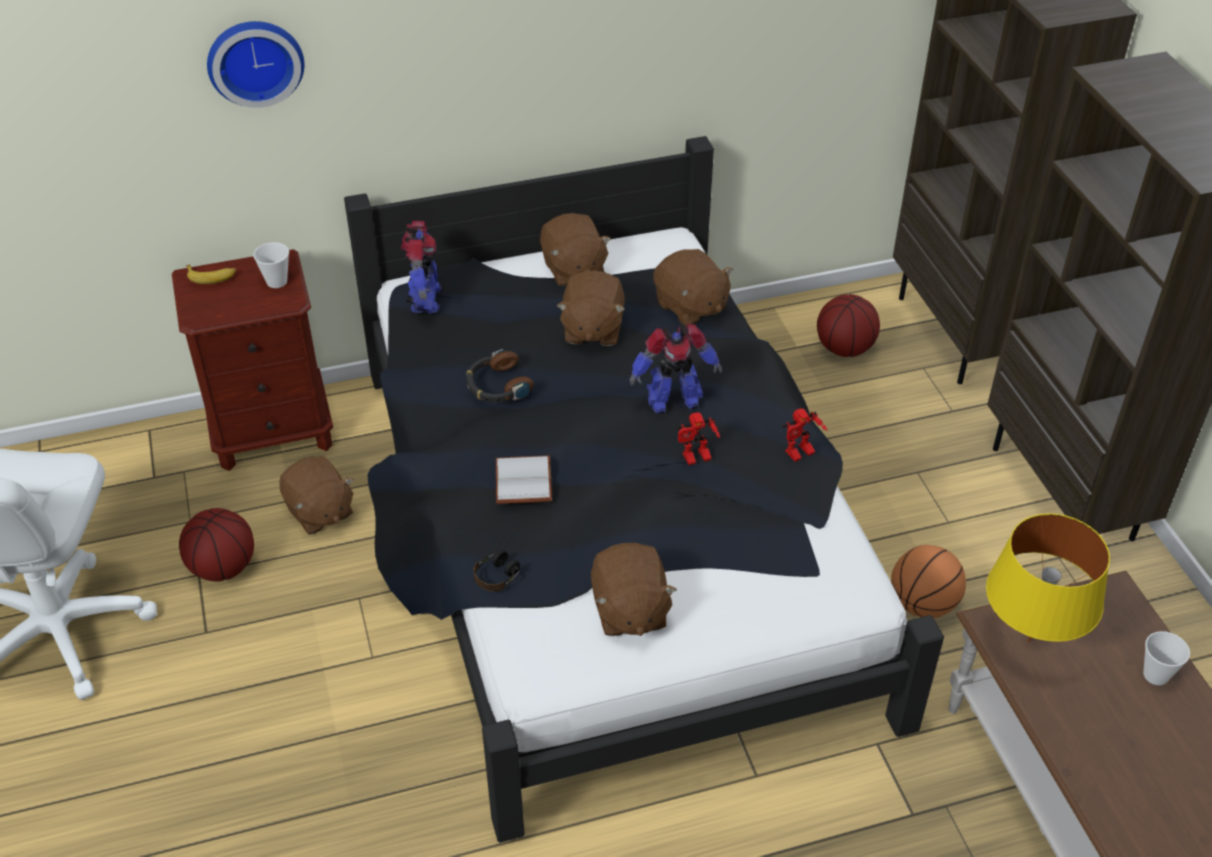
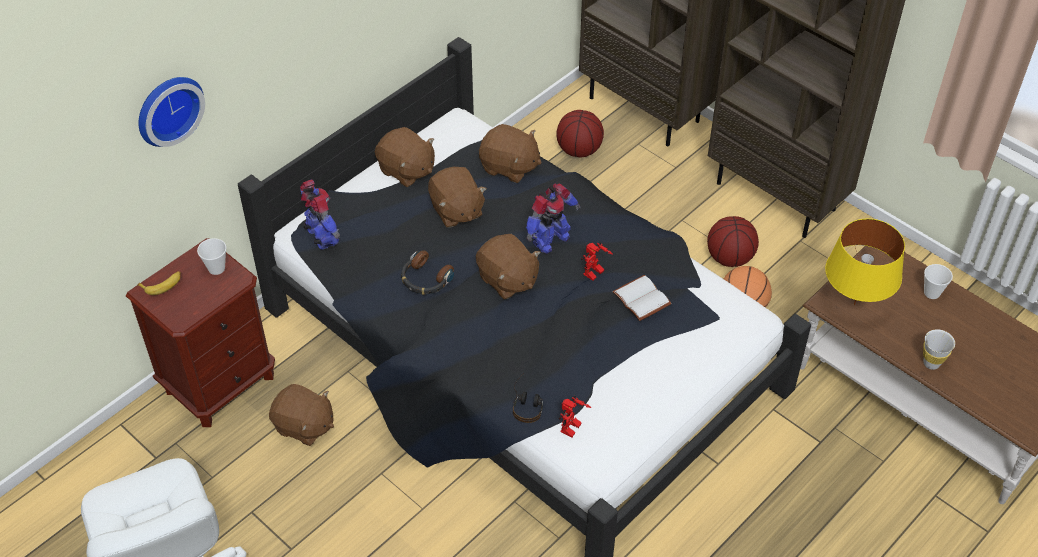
camera: 30 degrees left, 5 degrees up
basketball [179,508,254,581] -> basketball moved to [707,216,759,267]
white book [496,455,552,504] -> white book moved to [612,275,672,321]
brown plush toy [591,543,677,636] -> brown plush toy moved to [476,234,541,299]
toy robot [783,408,827,462] -> toy robot moved to [558,396,591,437]
none -> white cup [923,329,955,370]

